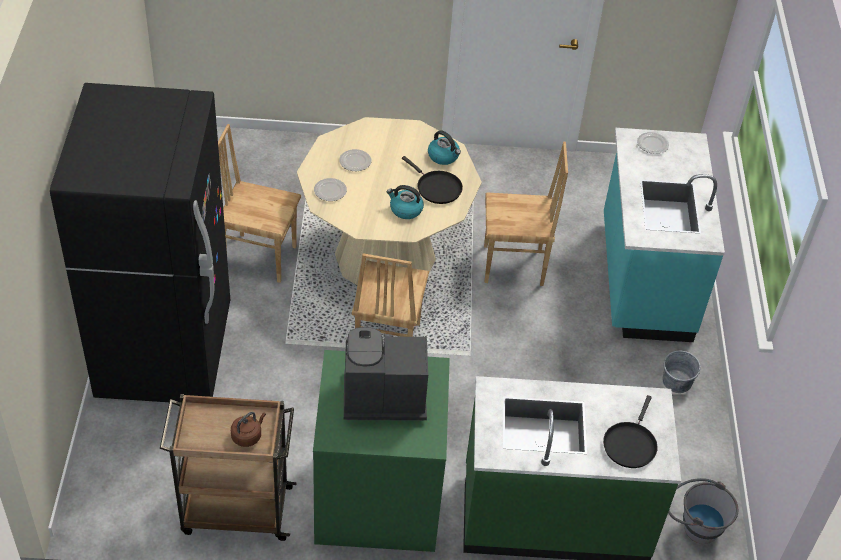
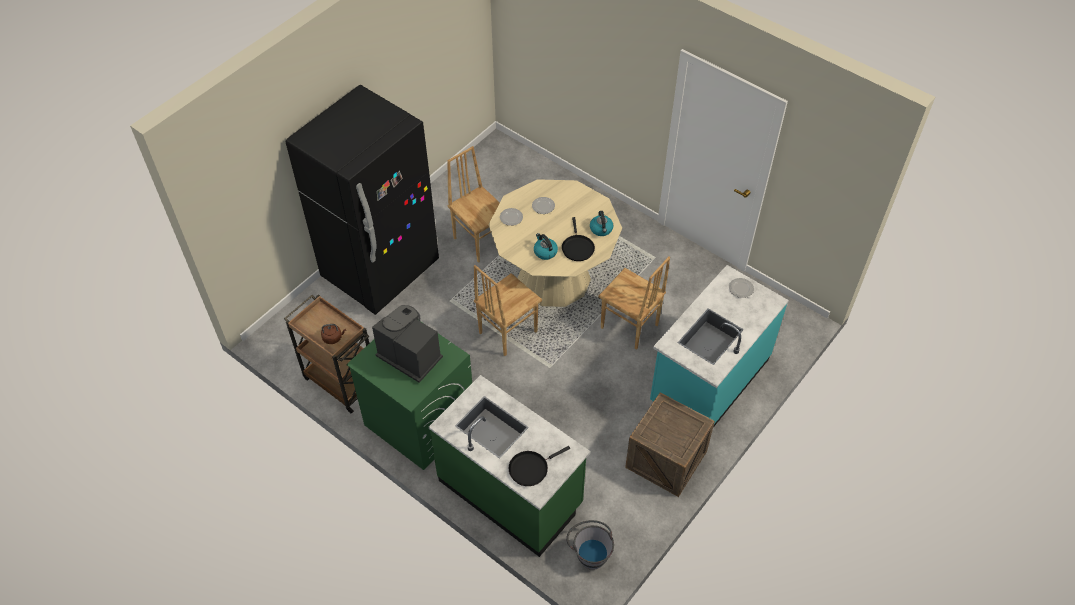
camera: 40 degrees right, 5 degrees up
grey bucket [663,351,701,393] -> crate [625,393,715,497]

